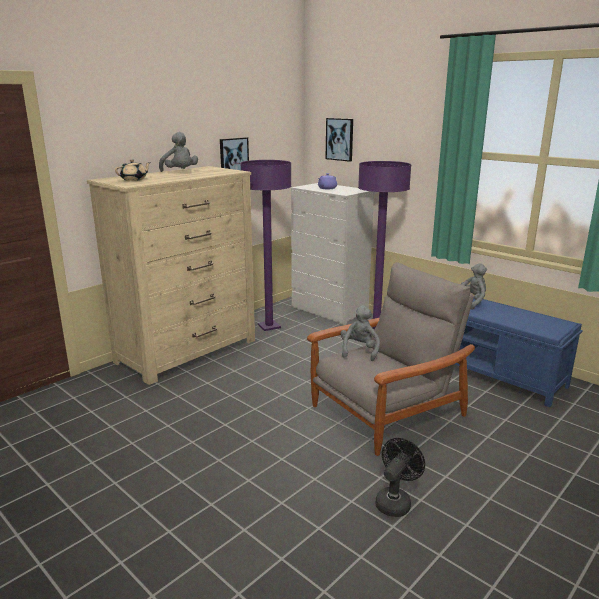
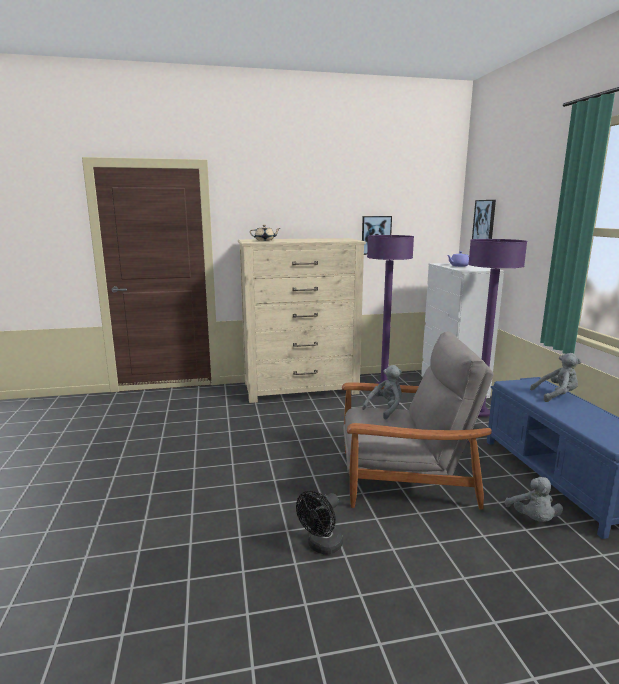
camera: 35 degrees right, 5 degrees down
grey plush toy [159,132,198,172] -> grey plush toy moved to [505,477,563,522]
black fan [375,438,425,517] -> black fan turned 150 degrees clockwise [296,490,343,555]

